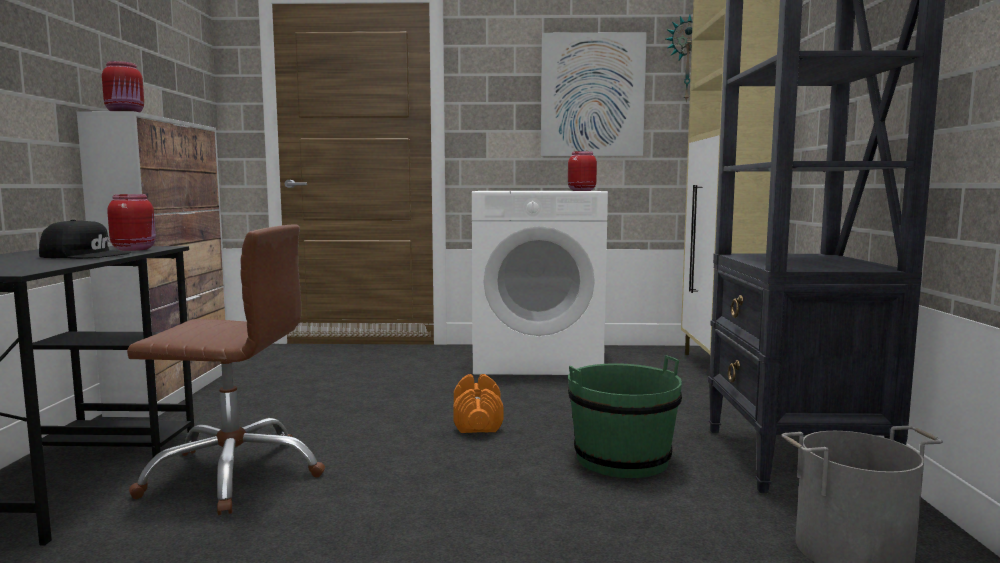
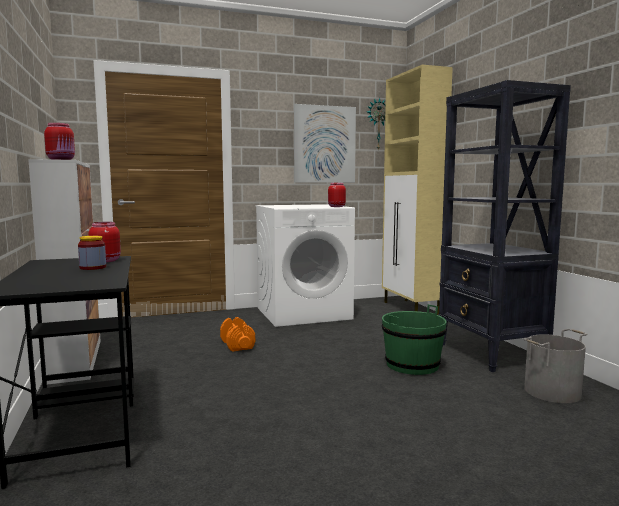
camera: 20 degrees left, 0 degrees up
black cap [39,219,131,258] -> jar [78,236,106,270]
brown office chair [127,224,325,515] -> none
orange dumbbell [453,374,503,433] -> orange dumbbell moved to [220,317,255,352]

